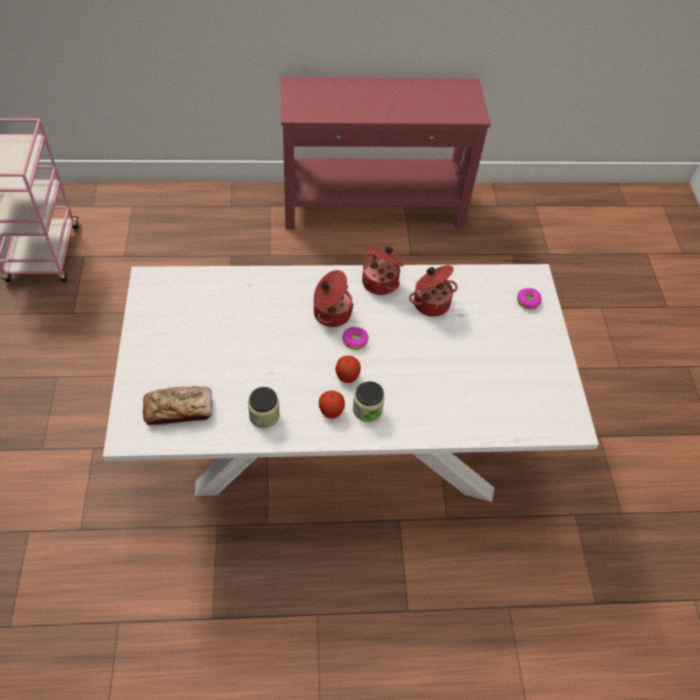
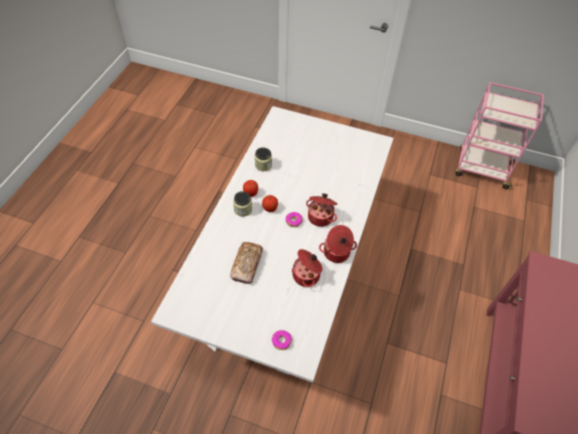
camera: 115 degrees right, 0 degrees up
bread [143,386,212,425] -> bread moved to [230,242,263,284]

